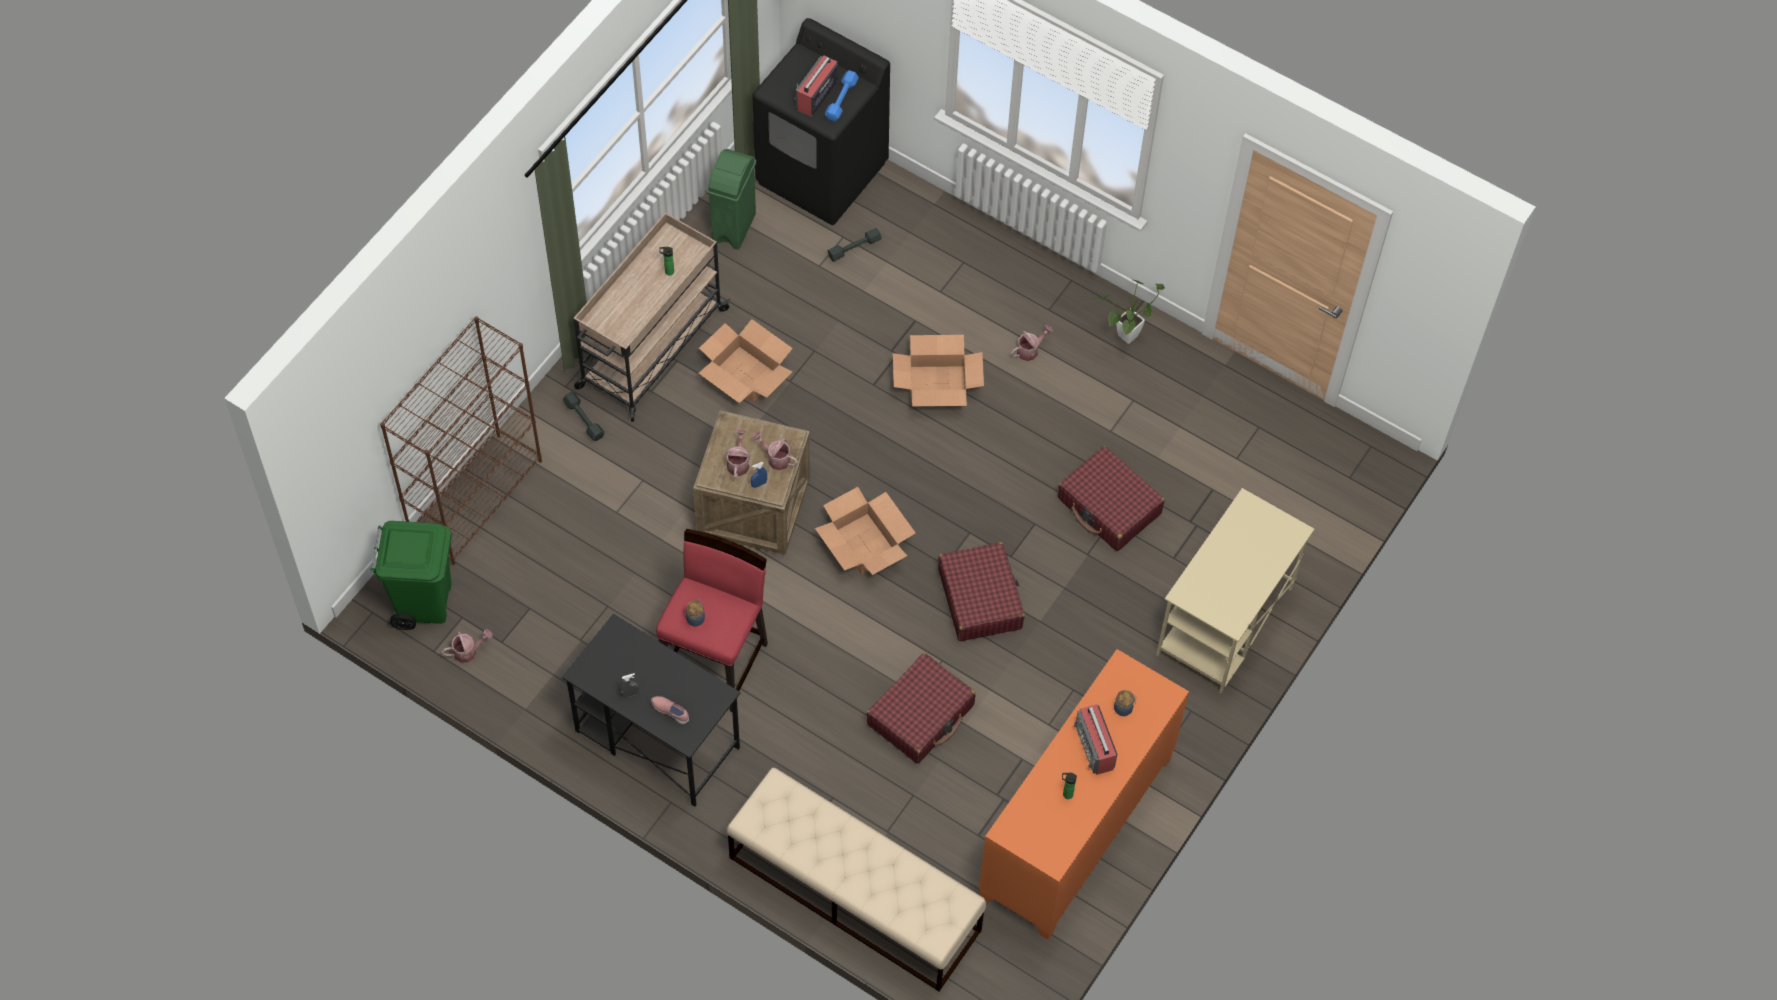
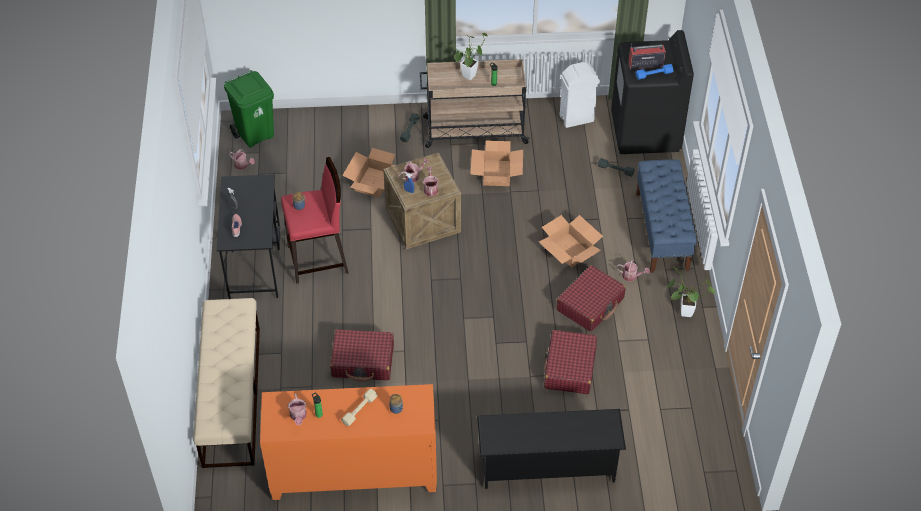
camera: 55 degrees right, 10 degrees down
brown bookcase [380,316,542,565] -> none
green trash can [707,149,756,250] -> white trash can [560,62,600,128]
cardboard box [815,487,915,575] -> cardboard box moved to [342,148,396,198]
red suitcase [938,542,1025,641] -> red suitcase moved to [556,265,626,332]
radio [1074,704,1117,775] -> beige dumbbell [341,389,378,426]
beige desk [1156,488,1314,693] -> black shoe rack [477,409,626,489]
none -> watering can [287,394,307,425]
none -> potted plant [442,33,487,80]
none -> blue bench [636,159,697,273]

